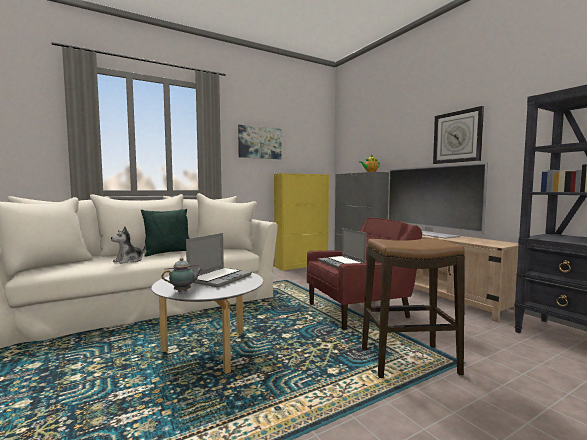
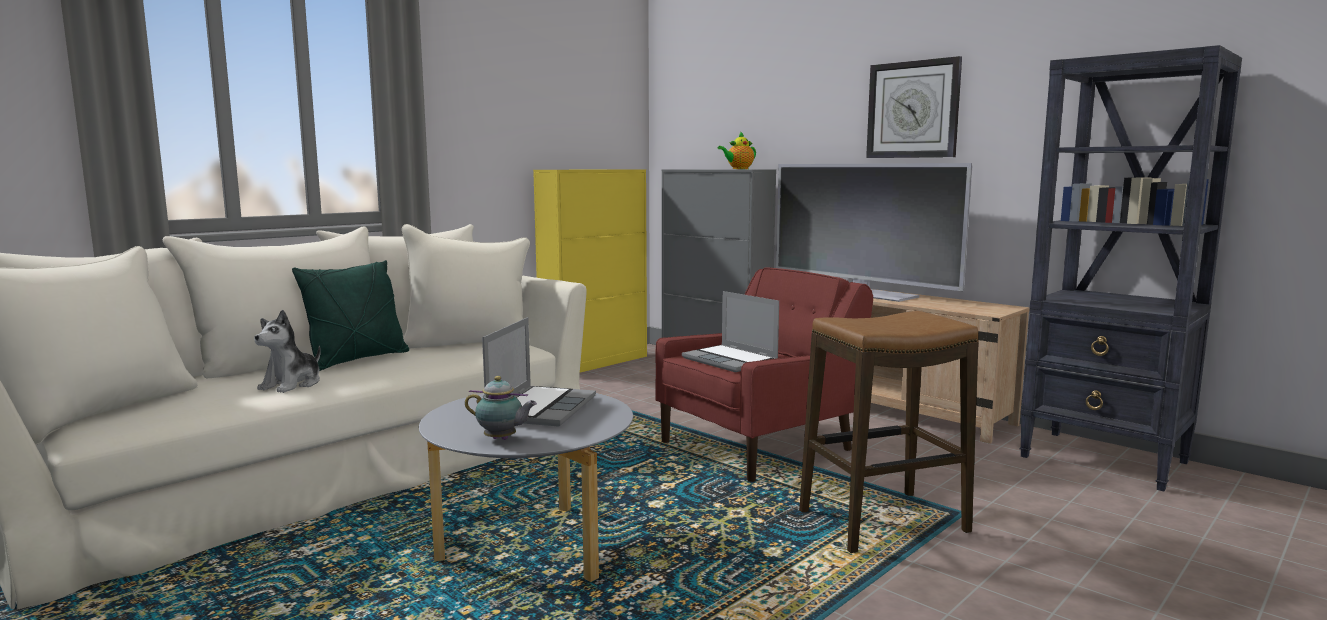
camera: 15 degrees left, 5 degrees up
teapot [162,258,202,292] -> teapot turned 60 degrees clockwise [465,376,537,440]
picture [238,125,282,159] -> none

